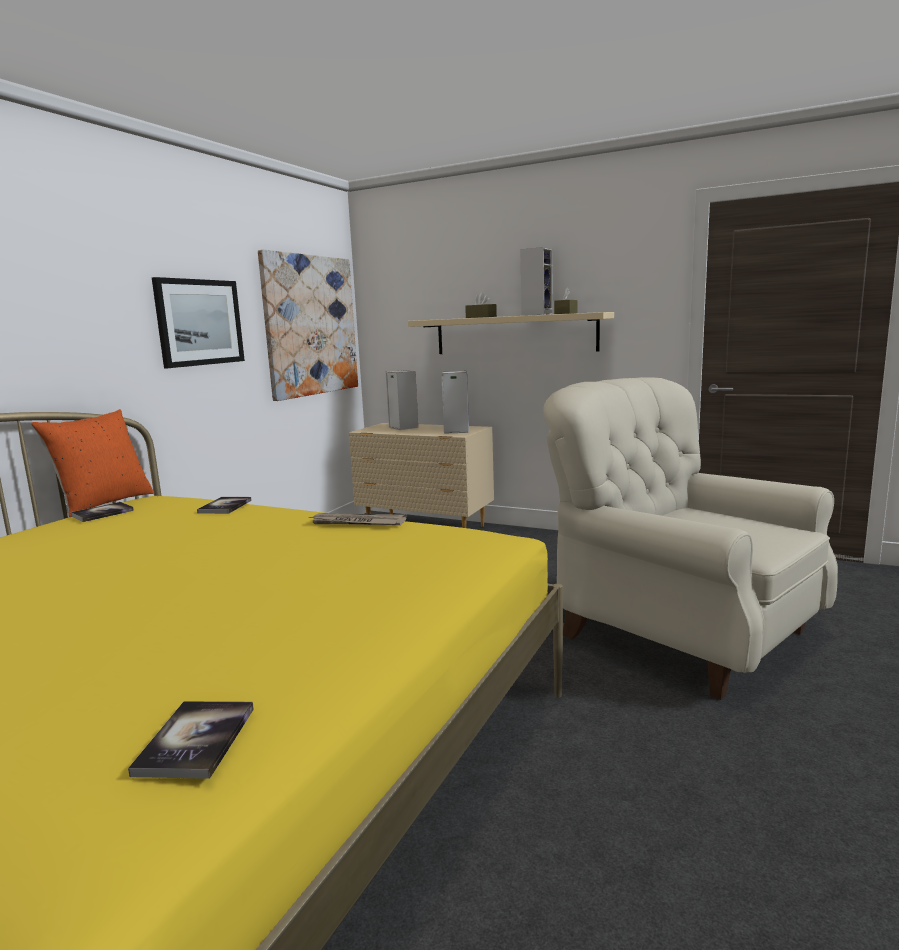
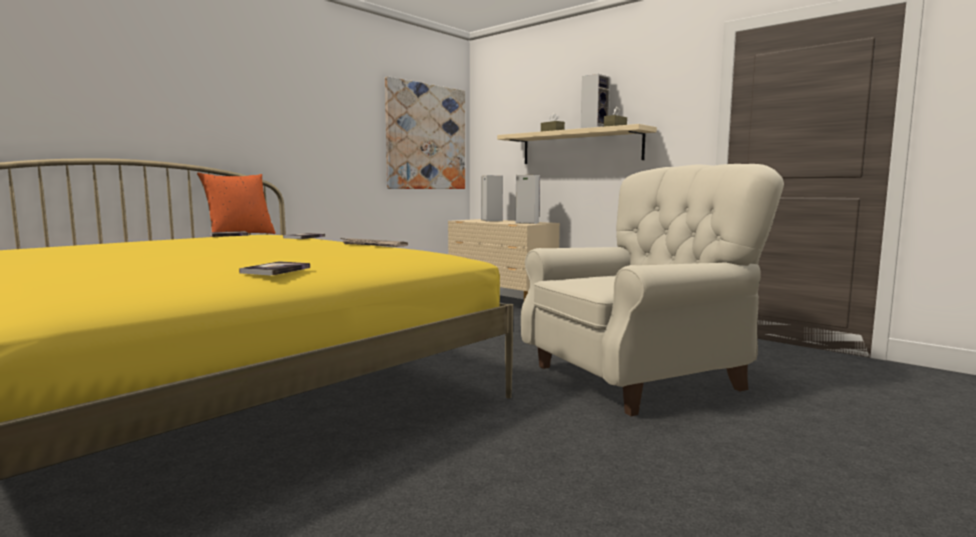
camera: 15 degrees right, 5 degrees down
book [128,701,254,779] -> book moved to [239,261,310,276]
picture [152,277,245,368] -> none
beige armchair [543,377,838,700] -> beige armchair turned 90 degrees clockwise [521,164,784,416]

